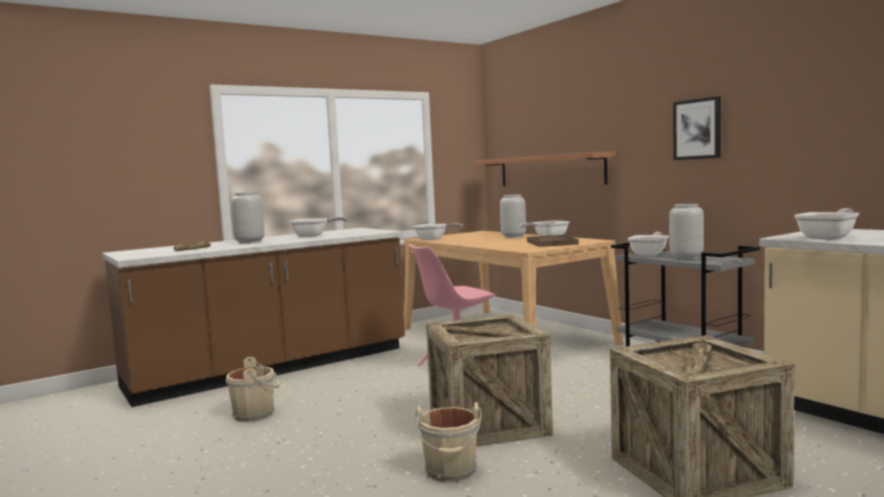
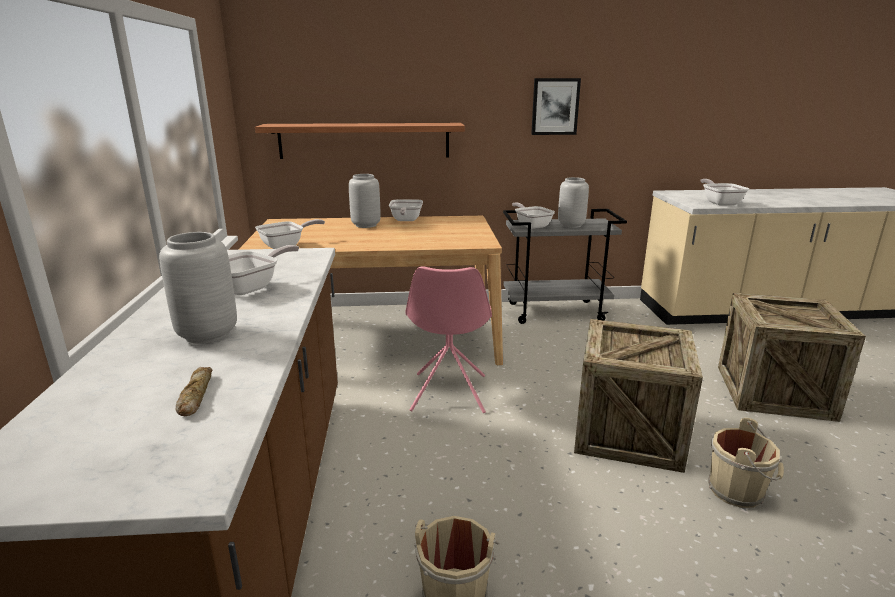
camera: 60 degrees left, 15 degrees up
brown tray [527,235,579,247] -> none

